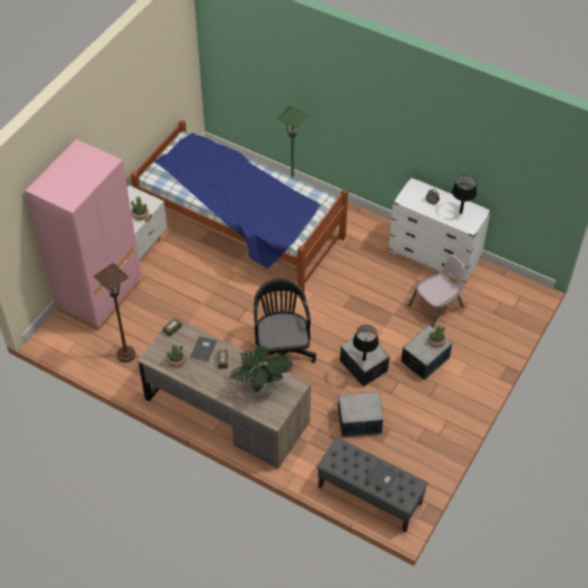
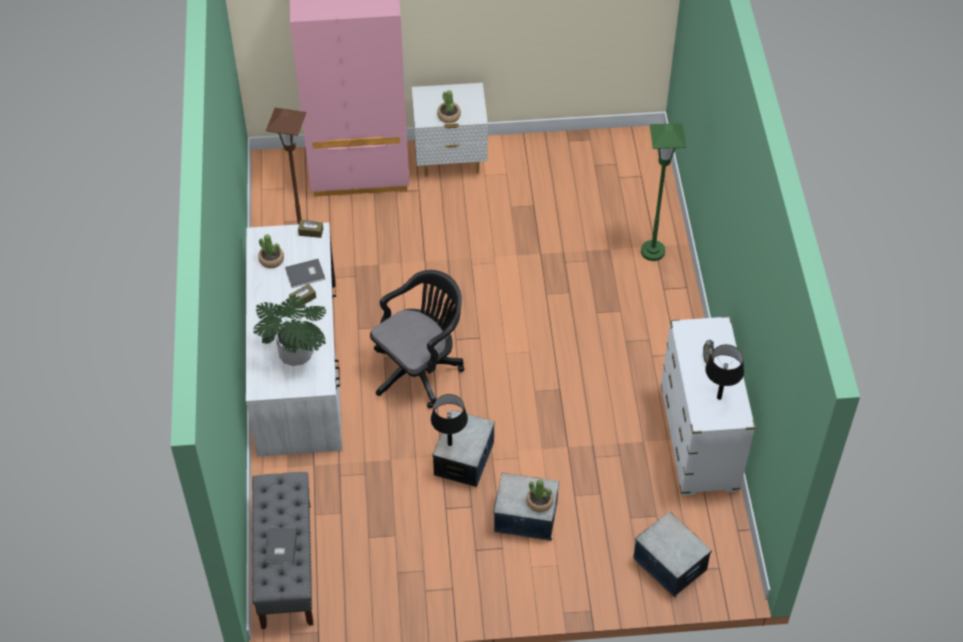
camera: 55 degrees right, 0 degrees up
bed [131,120,348,294] -> none
brown desk [137,316,311,469] -> white desk [246,222,343,457]
storage box [338,392,384,437] -> storage box moved to [633,512,712,597]
pink chair [409,255,465,327] -> none

